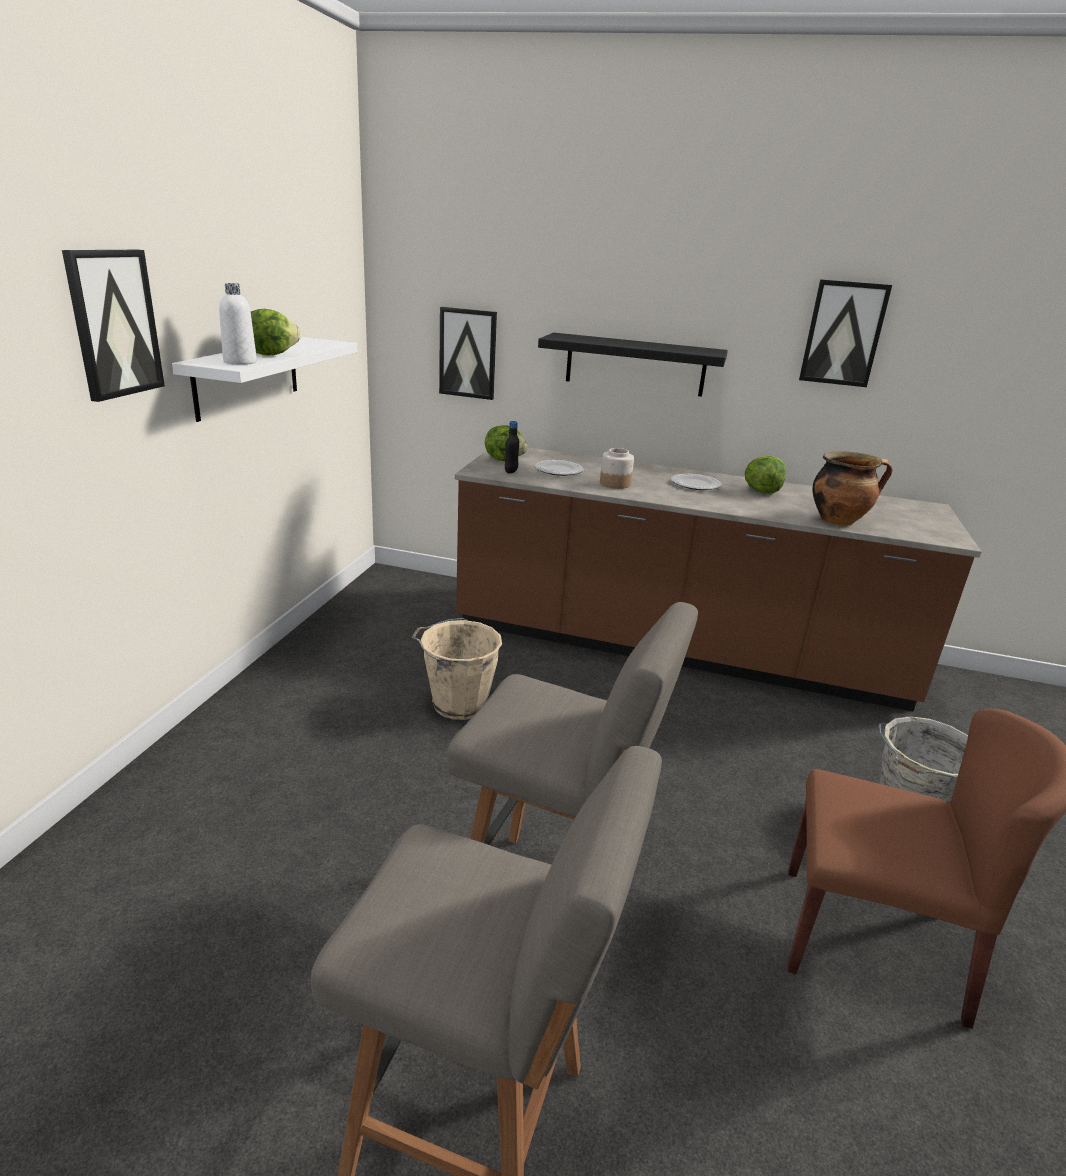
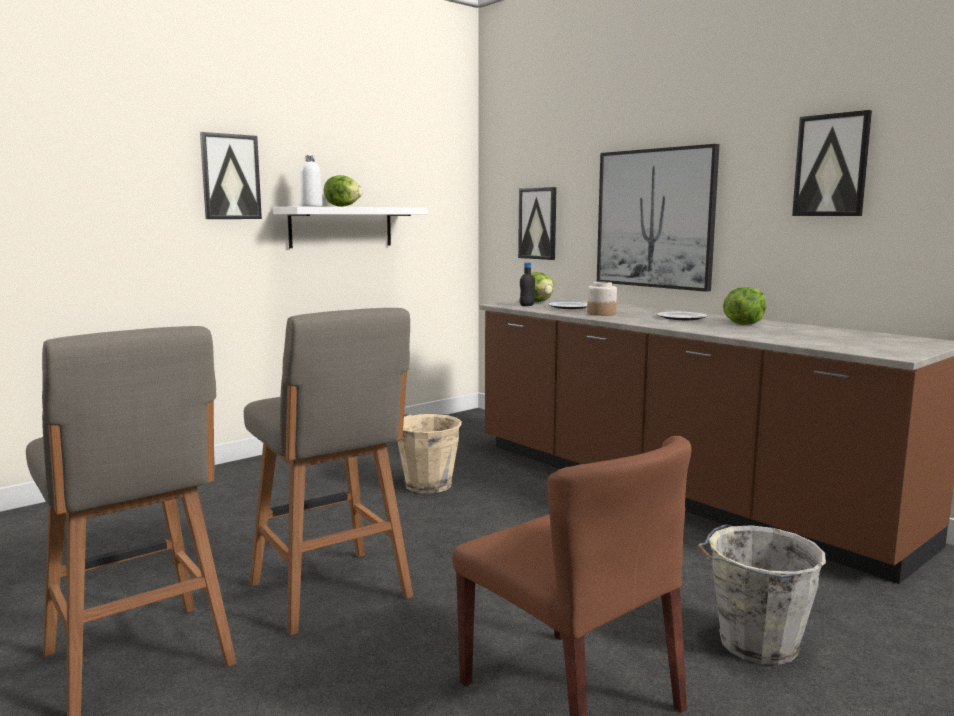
camera: 35 degrees right, 15 degrees down
black shelf [538,333,728,397] -> picture [597,144,720,292]
cooking pot [812,451,892,526] -> none

